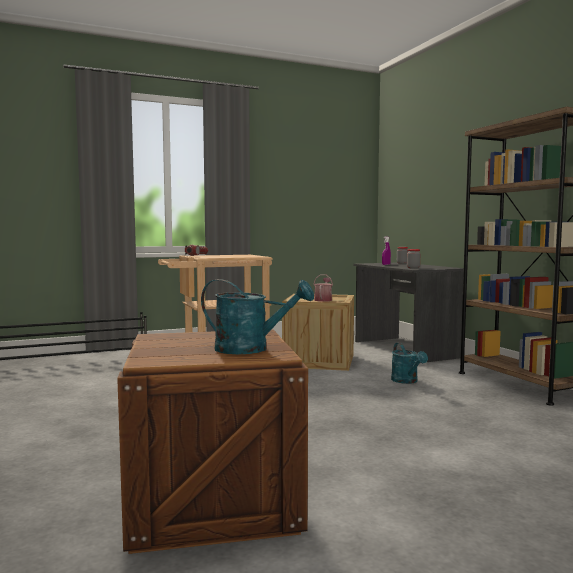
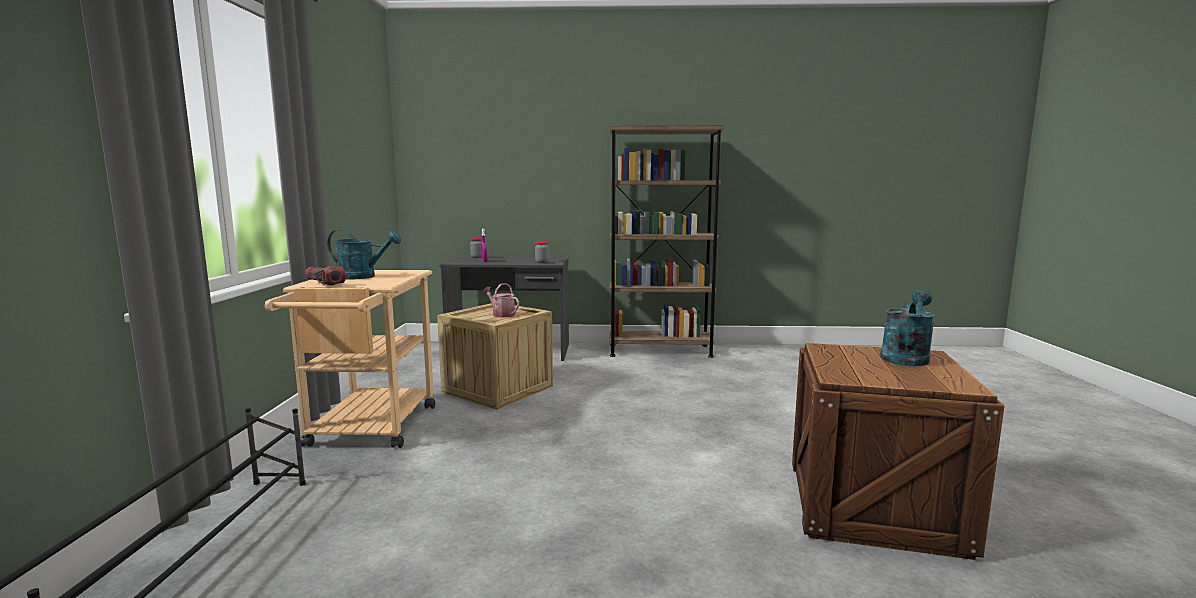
camera: 65 degrees left, 5 degrees up
turquoise watering can [391,343,428,384] -> turquoise watering can moved to [327,230,402,280]

